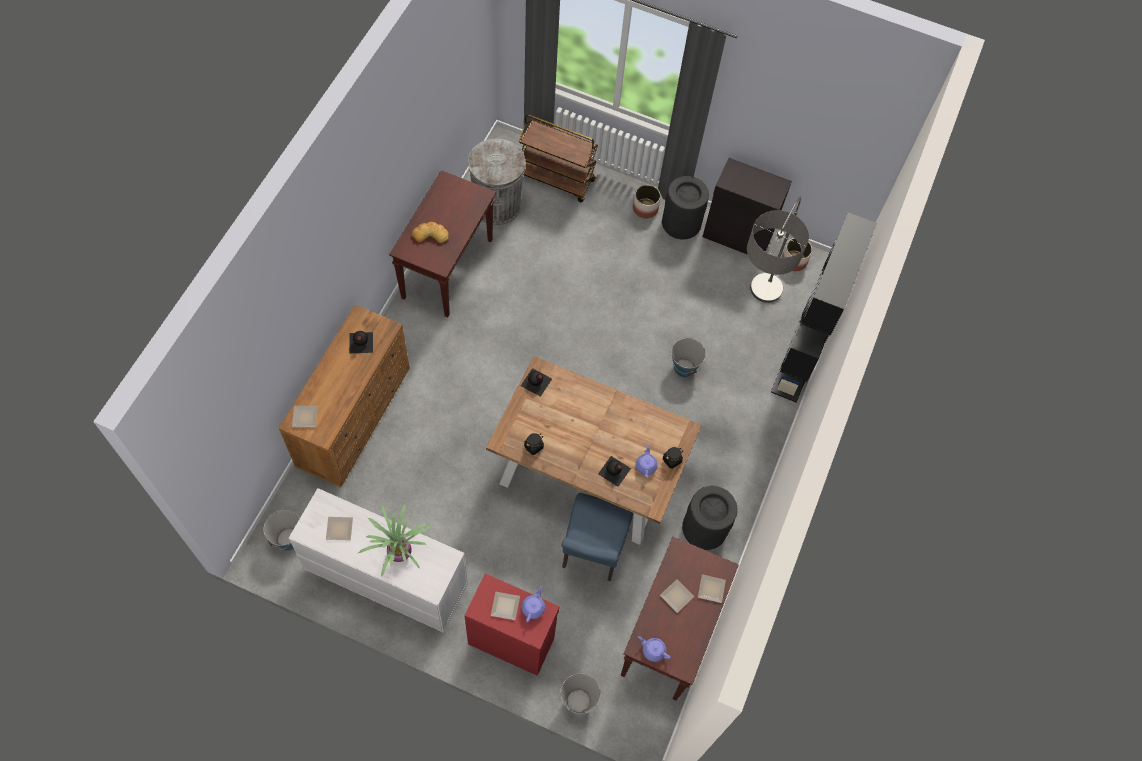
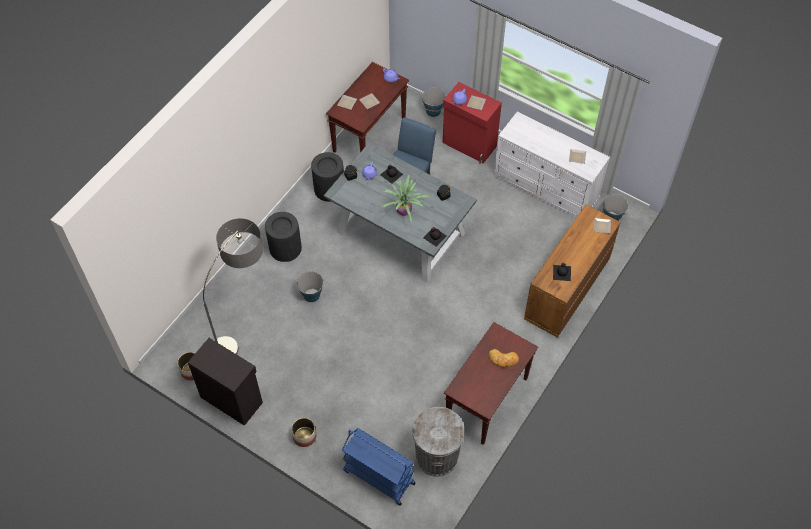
camera: 165 degrees left, 5 degrees down
potted plant [358,504,432,577] -> potted plant moved to [381,175,429,223]
brown dining table [486,356,702,545] -> grey dining table [324,143,477,283]
brown cart [519,114,598,202] -> blue cart [342,428,416,506]
black trash can [662,176,709,239] -> black trash can moved to [265,212,302,262]
black bookcase [771,212,877,403] -> none

